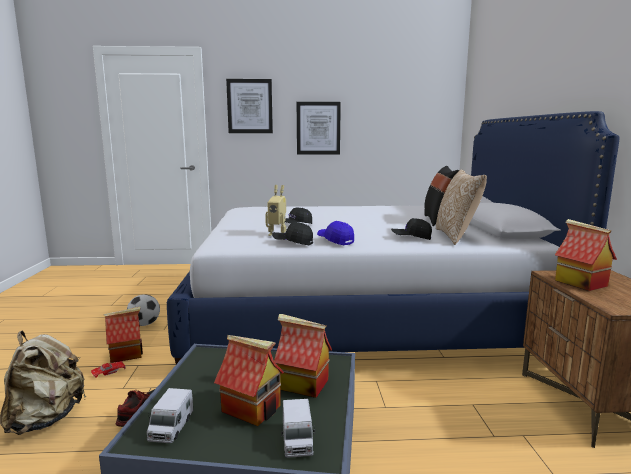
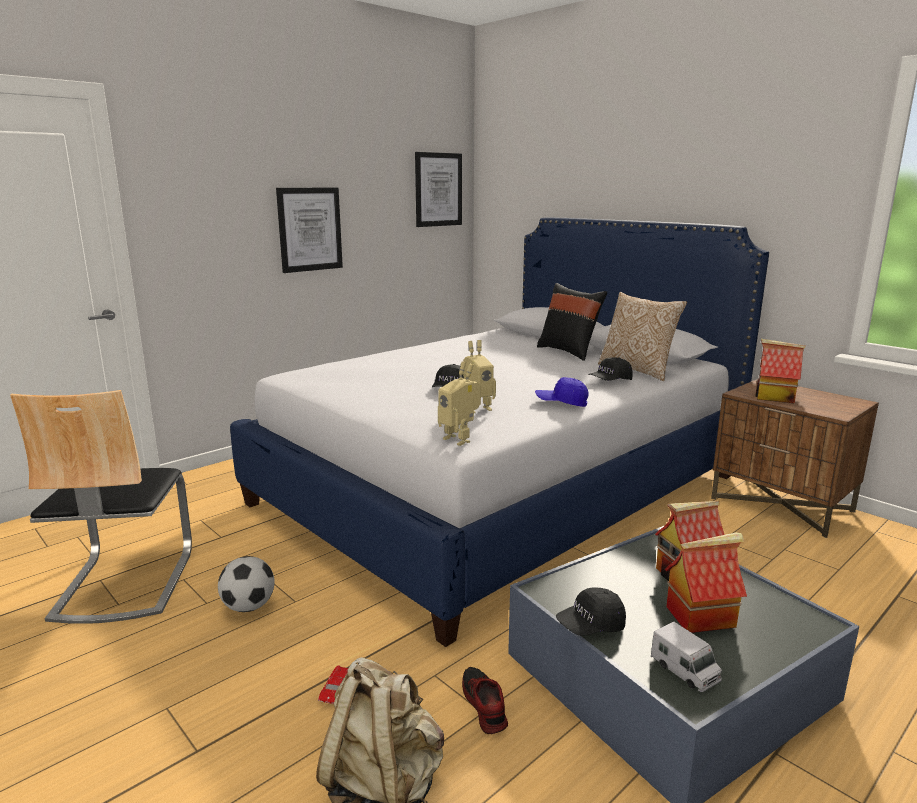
camera: 40 degrees left, 5 degrees up
toy house [103,306,143,363] -> none
picture [226,79,273,133] -> picture moved to [415,152,462,227]
black cap [272,222,313,245] -> black cap moved to [556,587,626,636]
toy truck [281,399,315,458] -> none
none -> chair [10,390,192,624]
none -> toy robot [438,362,481,446]

